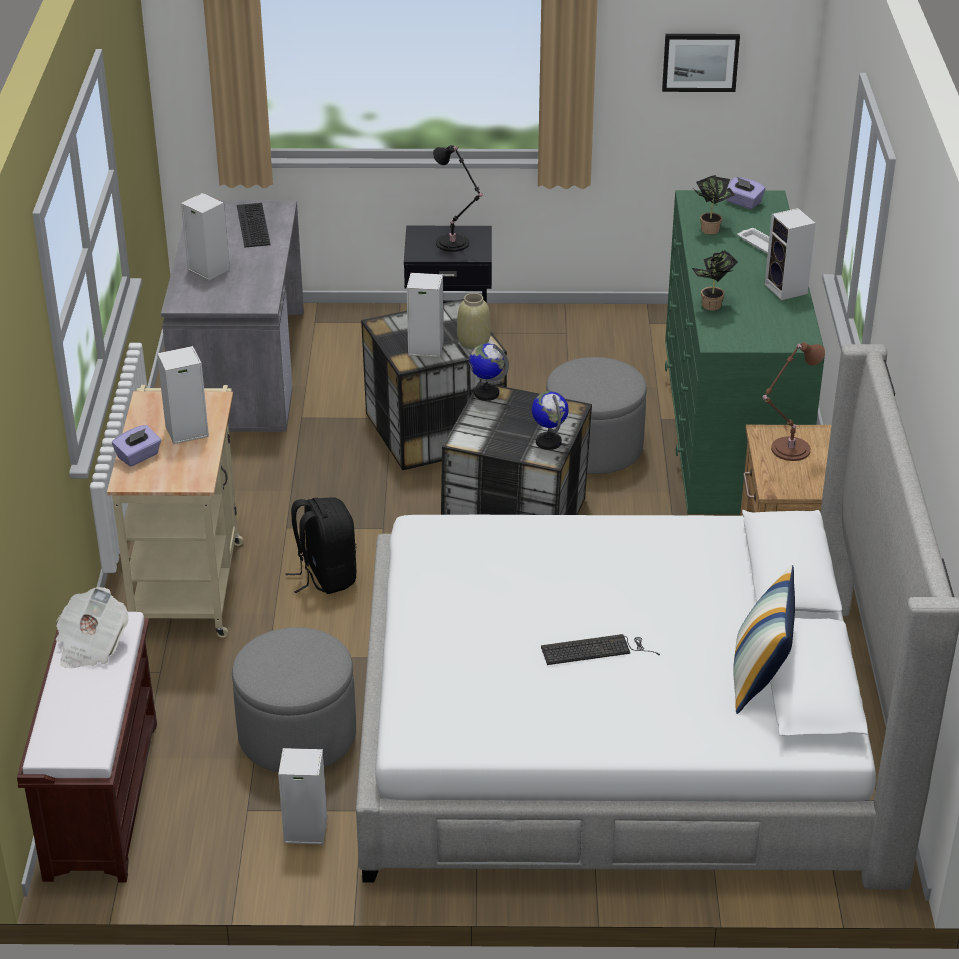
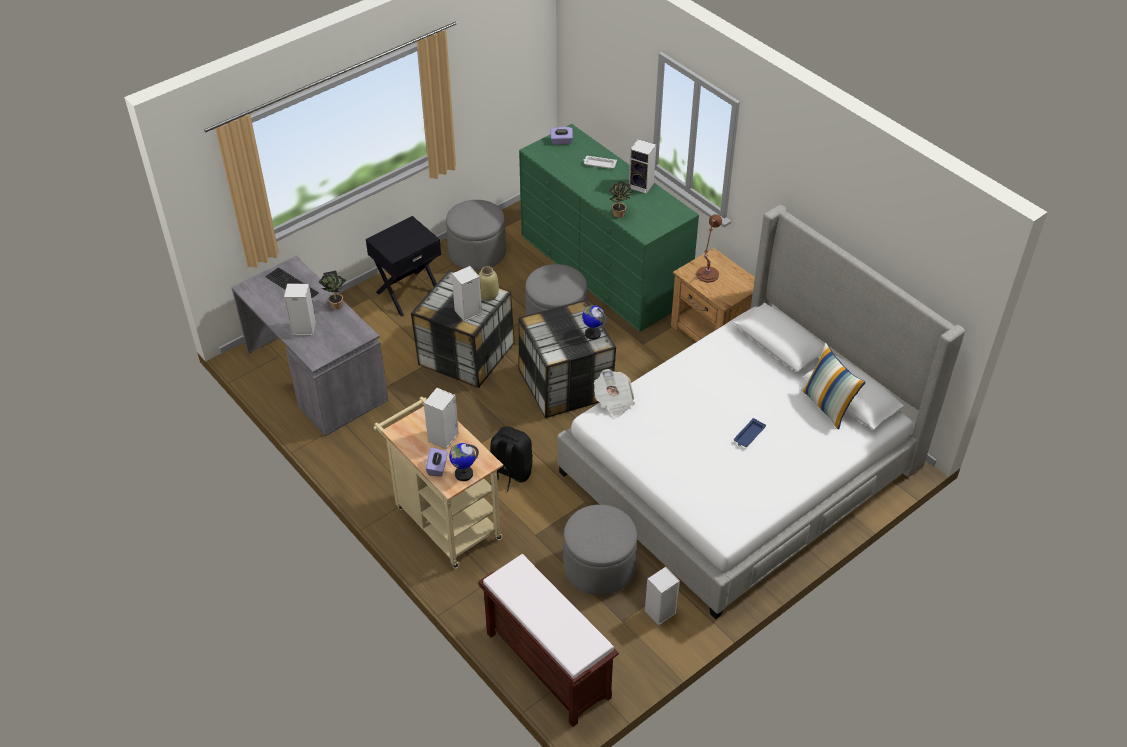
camera: 40 degrees left, 10 degrees up
newspaper [56,587,129,668] -> newspaper moved to [594,369,635,417]
black table lamp [433,145,485,252] -> none
globe [469,343,509,401] -> globe moved to [449,443,479,481]
keyboard [541,634,660,665] -> blue tray [734,418,766,447]
picture [662,34,740,92] -> none
potted plant [694,175,735,235] -> potted plant moved to [319,270,346,310]
none -> grey ottoman [446,200,506,271]

